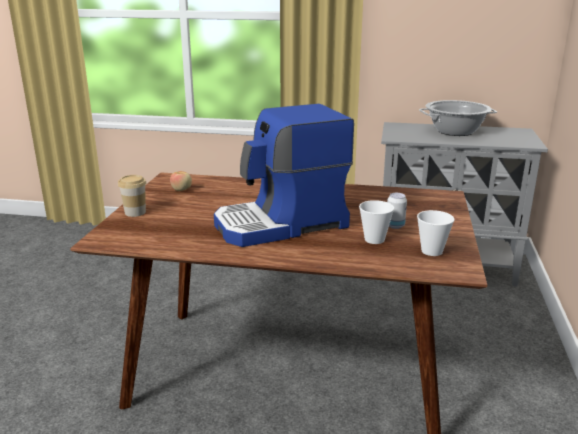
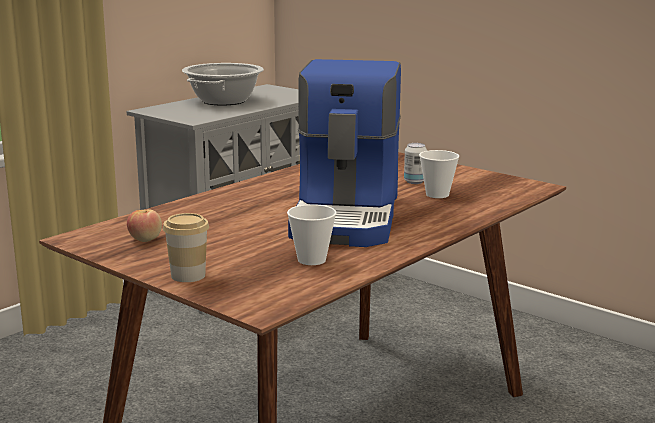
camera: 60 degrees left, 5 degrees down
cup [417,210,455,256] -> cup moved to [287,204,337,265]

